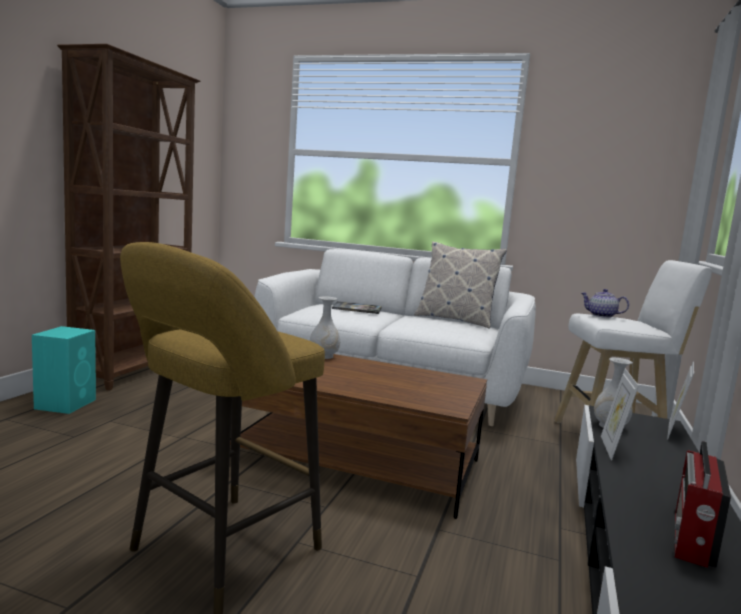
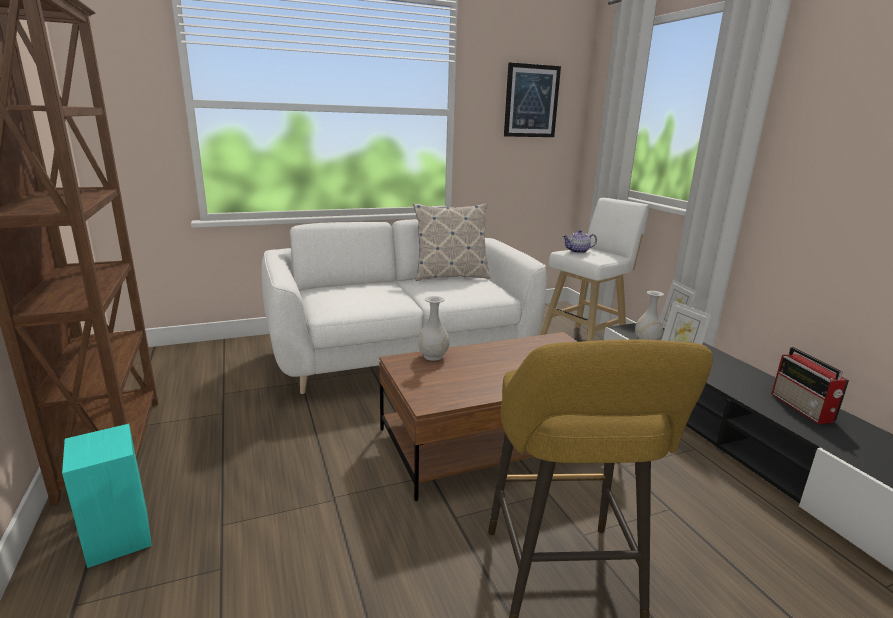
camera: 40 degrees left, 10 degrees up
book [332,301,382,314] -> none
none -> picture [504,62,561,137]

